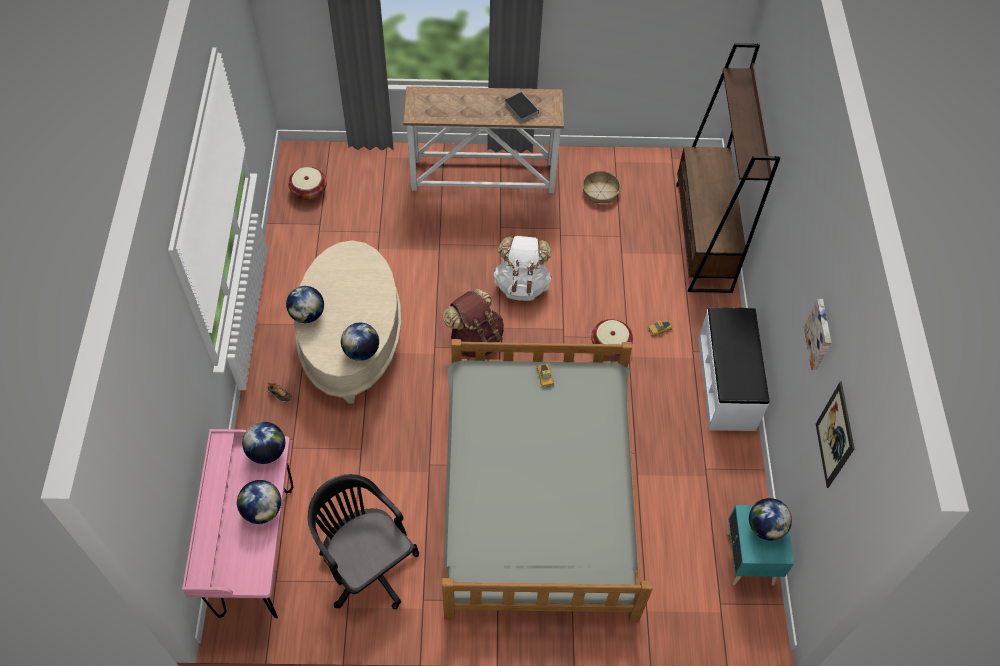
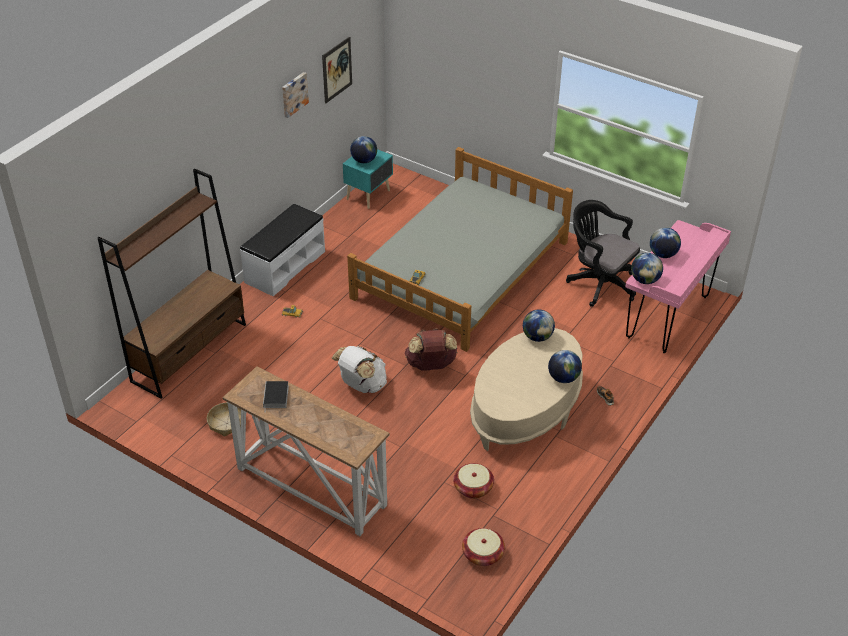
camera: 145 degrees left, 15 degrees down
black office chair [308,474,419,609] -> black office chair turned 135 degrees clockwise [566,200,640,307]
basket [591,319,633,357] -> basket moved to [453,463,494,499]

